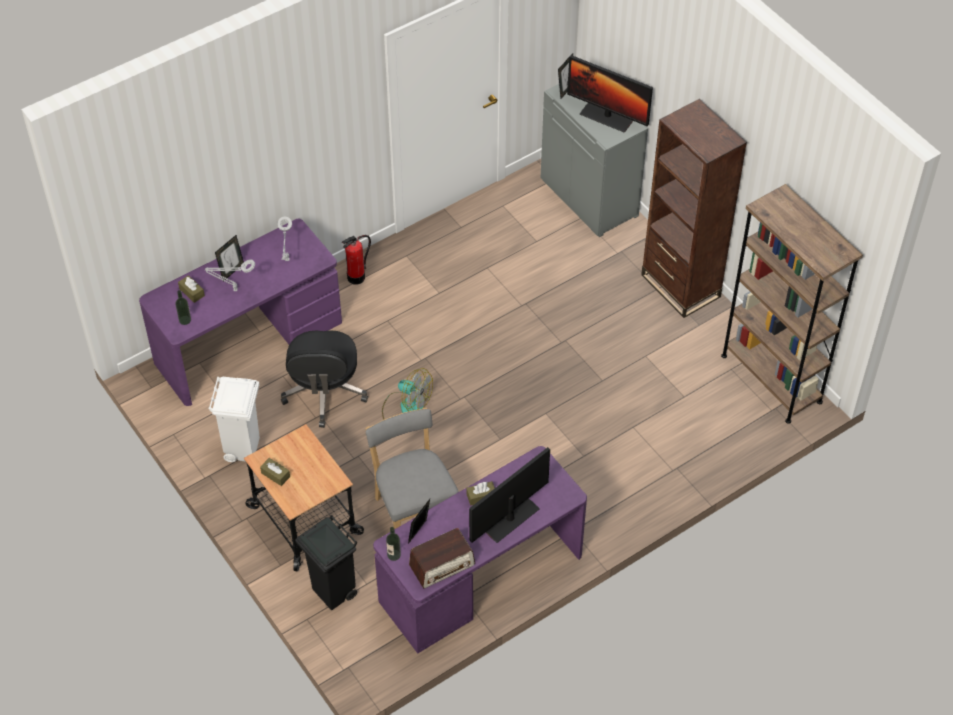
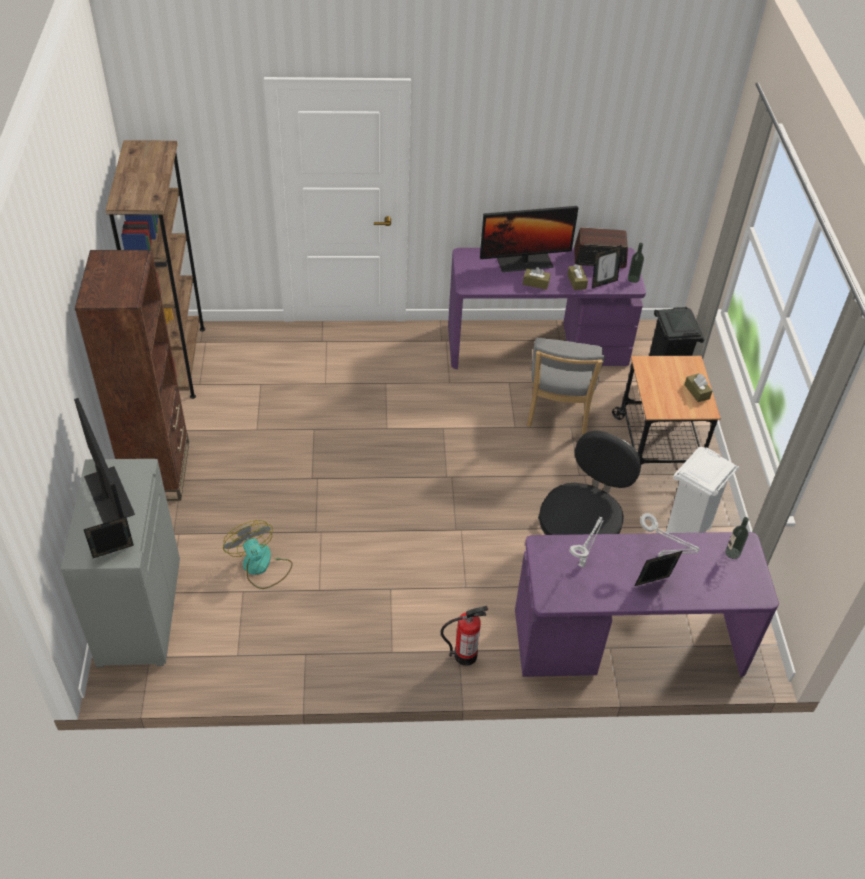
camera: 150 degrees left, 5 degrees down
brown tissue box [178,275,205,303] -> brown tissue box moved to [567,264,588,290]
fan [382,368,433,420] -> fan moved to [223,520,293,589]

